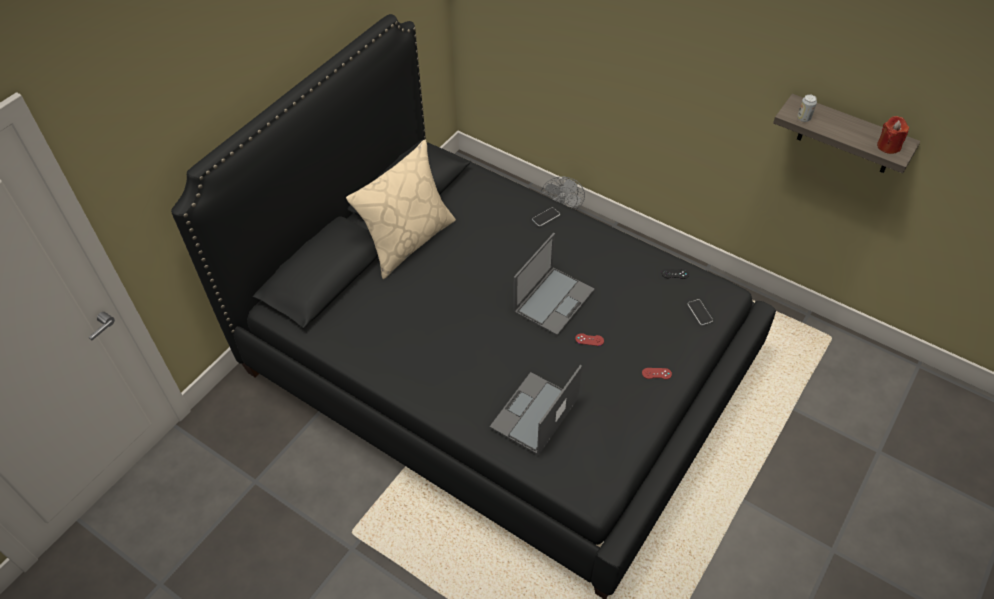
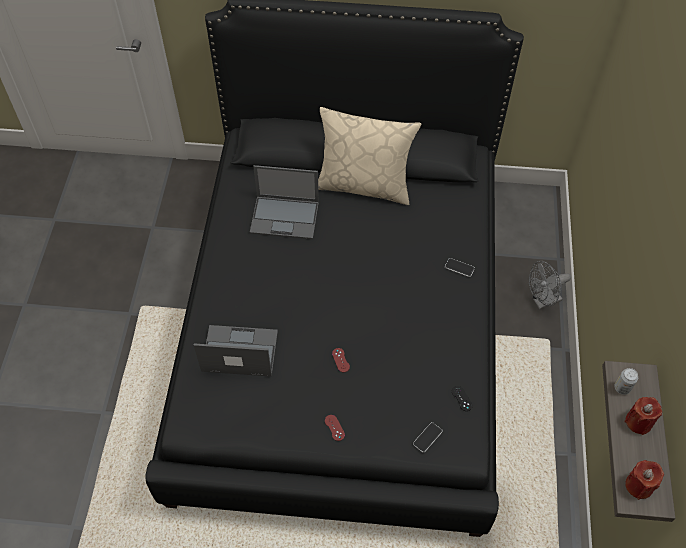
camera: 60 degrees right, 5 degrees up
laptop [513,233,595,335] -> laptop moved to [250,165,319,239]
none -> red candle [624,397,662,435]

